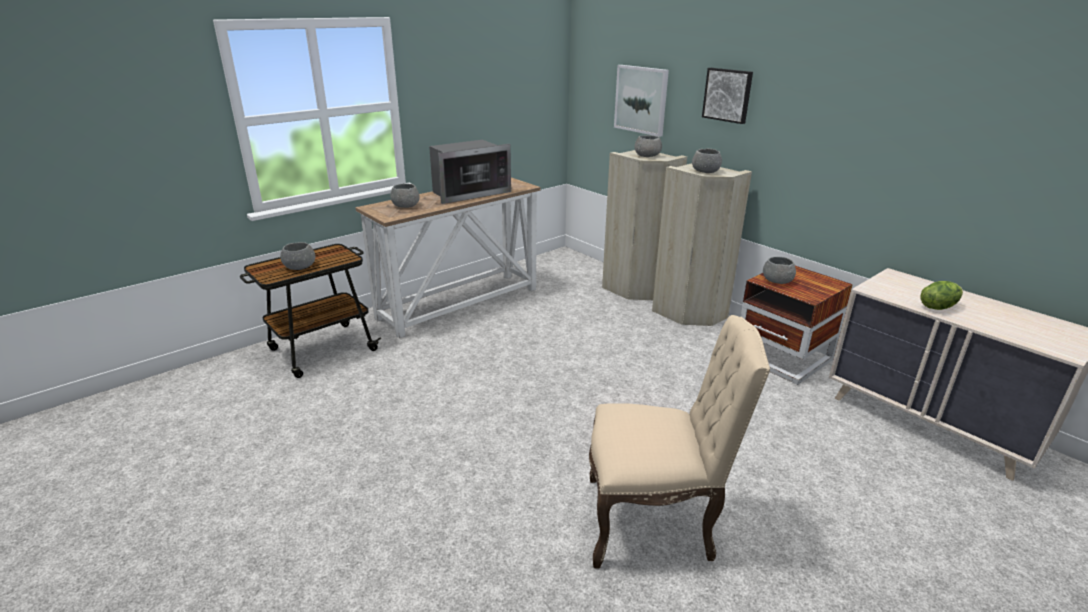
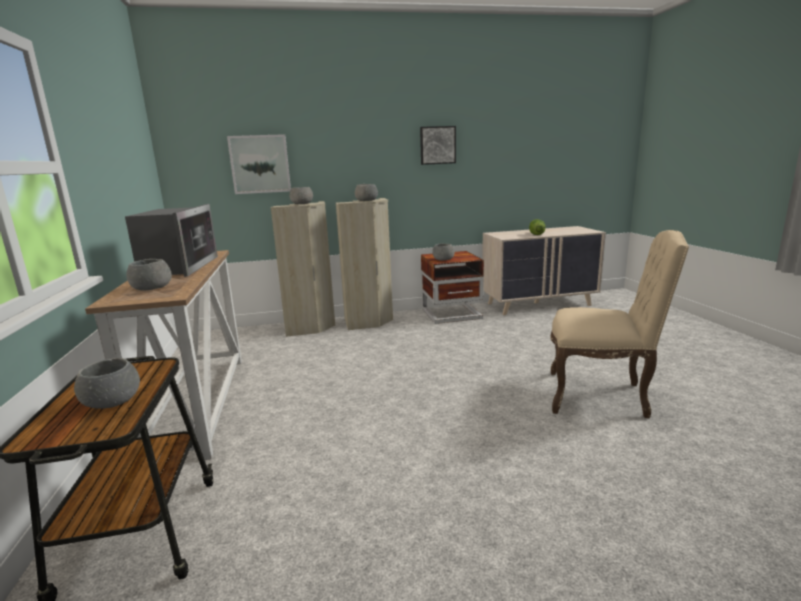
camera: 60 degrees left, 10 degrees down
beige chair [589,315,770,569] -> beige chair turned 75 degrees clockwise [550,230,689,418]
picture [702,68,753,124] -> picture moved to [420,126,456,165]

